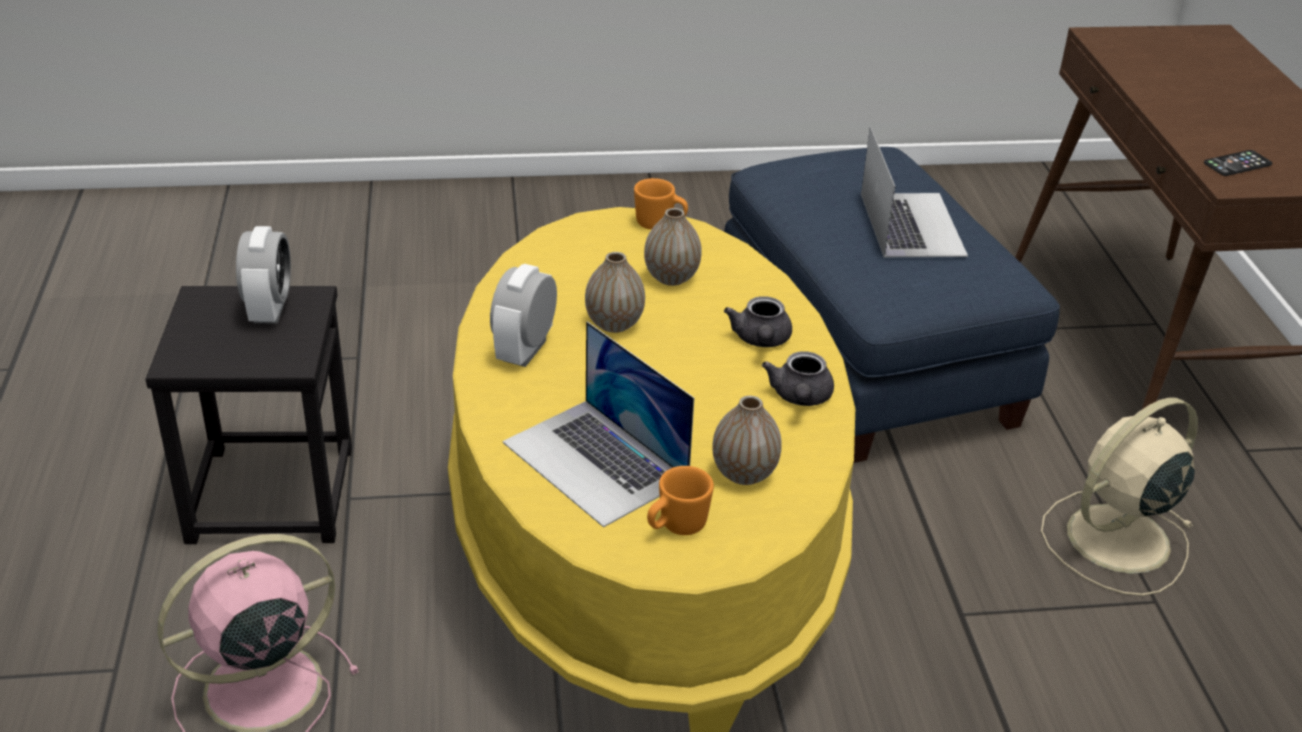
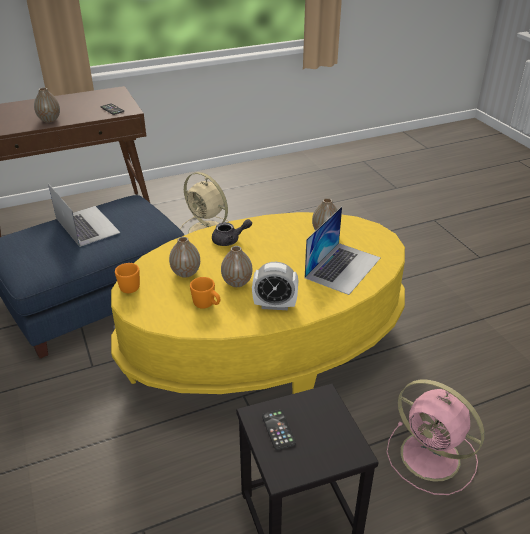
camera: 105 degrees left, 0 degrees up
alarm clock [236,226,291,324] -> phone [262,410,296,450]
orange mug [647,466,714,535] -> orange mug moved to [190,277,220,309]
grey teapot [762,351,834,406] -> none
laptop [861,126,968,257] -> laptop turned 75 degrees clockwise [48,184,120,247]
none -> vase [34,88,60,123]

